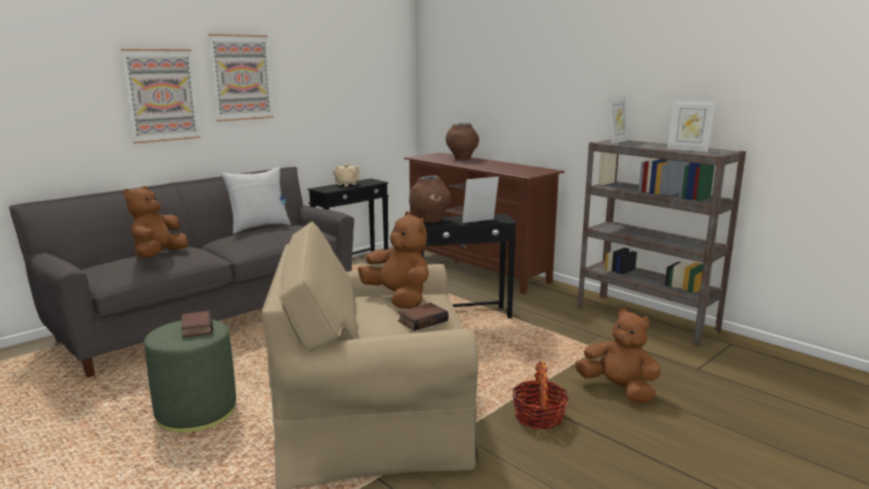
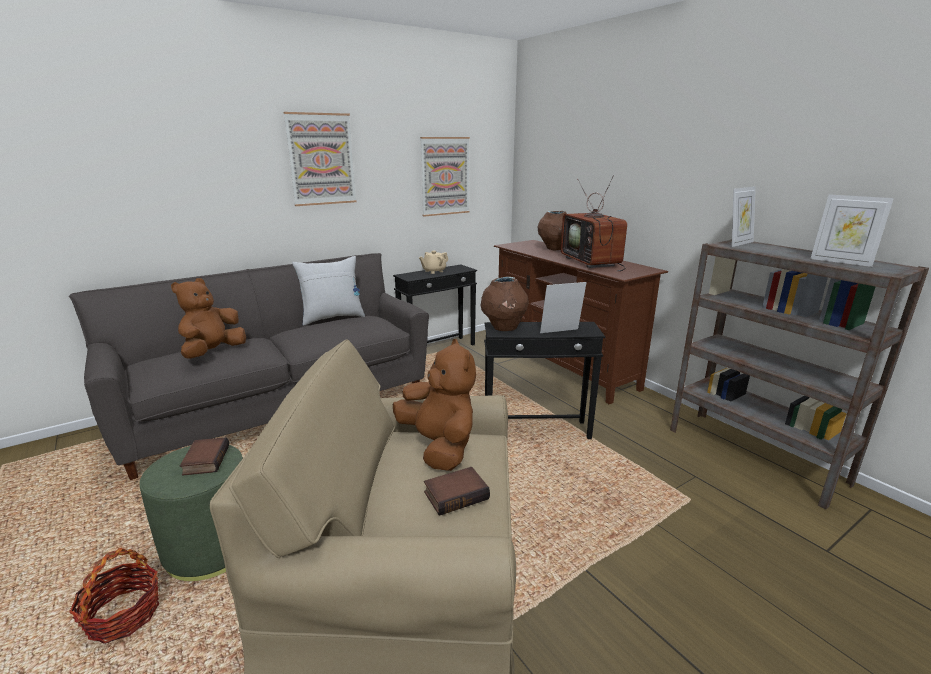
camera: 10 degrees right, 5 degrees up
picture [121,49,200,144] -> picture moved to [420,137,470,217]
basket [512,361,569,430] -> basket moved to [69,548,160,644]
brown plush toy [575,308,661,403] -> none
none -> television [561,176,627,272]

